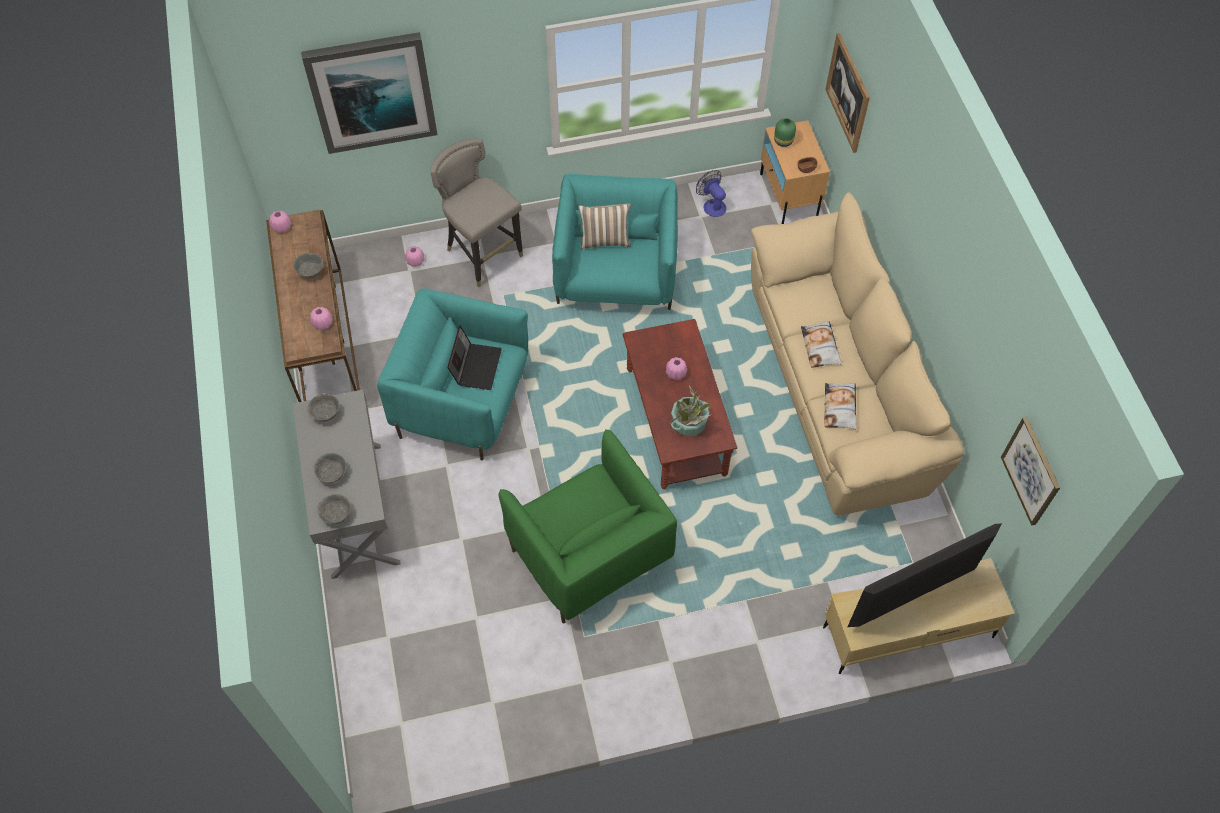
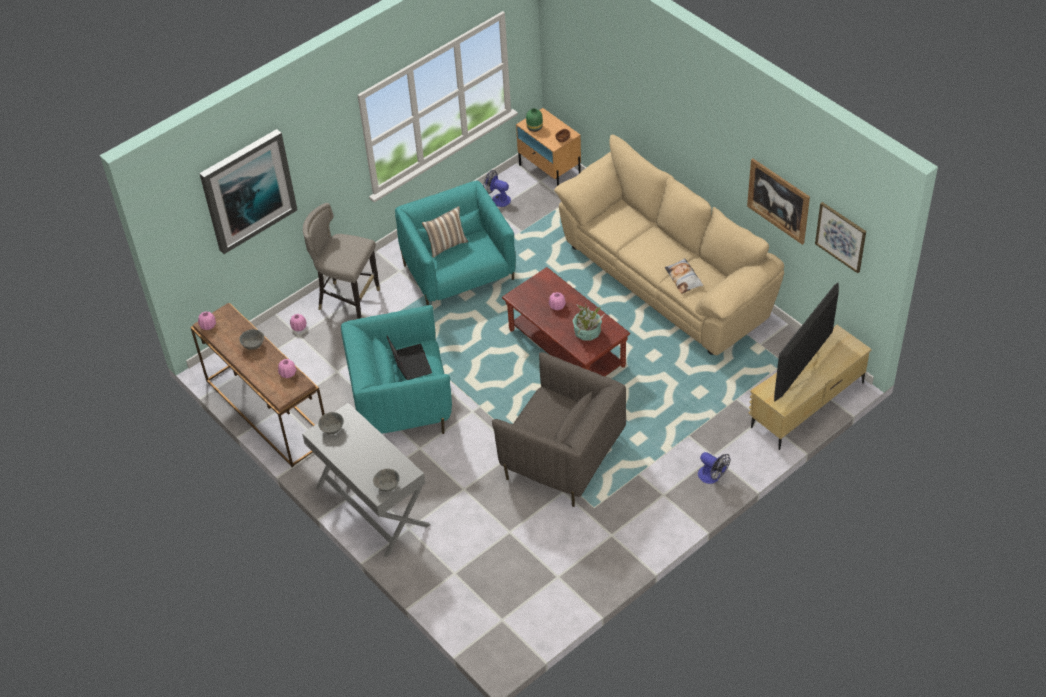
camera: 25 degrees left, 10 degrees down
grey bowl [314,453,346,483] -> none
green armchair [499,429,677,623] -> grey armchair [492,352,626,507]
pillow [801,321,841,368] -> none
picture [825,33,870,153] -> picture moved to [747,159,810,245]
none -> fan [698,452,730,484]

